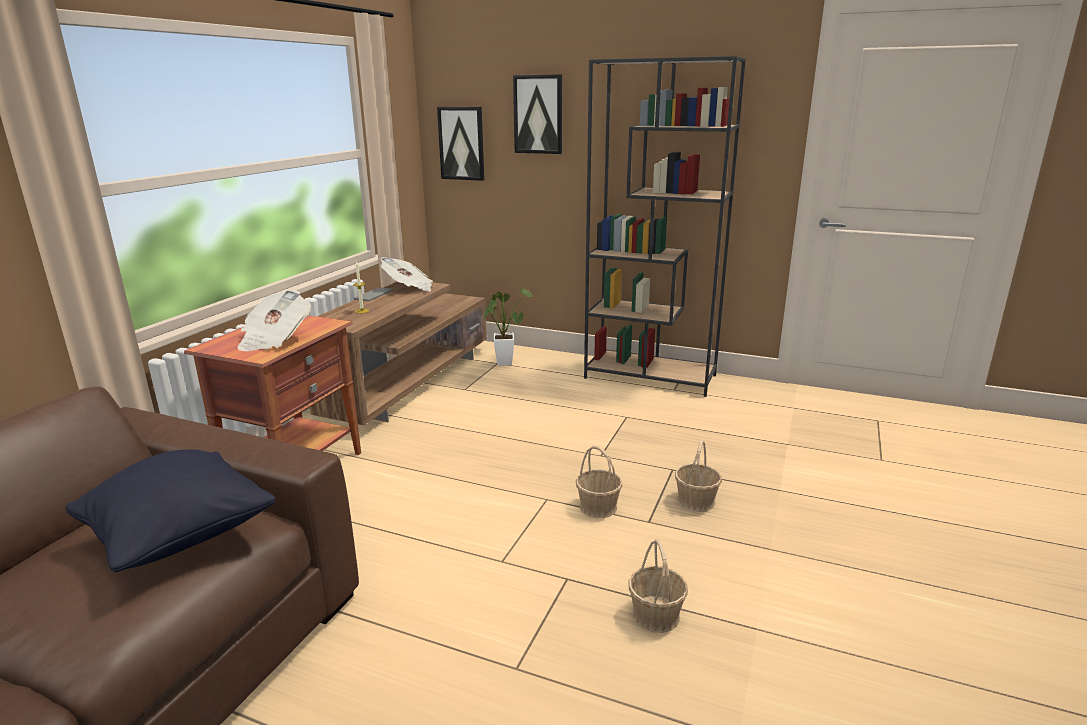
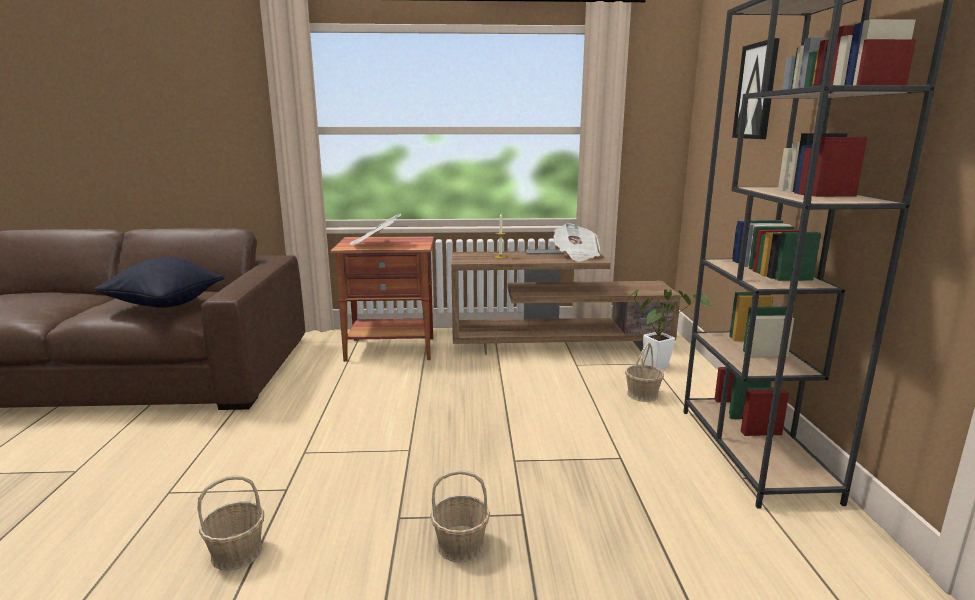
camera: 65 degrees right, 5 degrees down
picture [437,107,485,181] -> none
basket [576,446,623,518] -> basket moved to [625,342,664,402]

